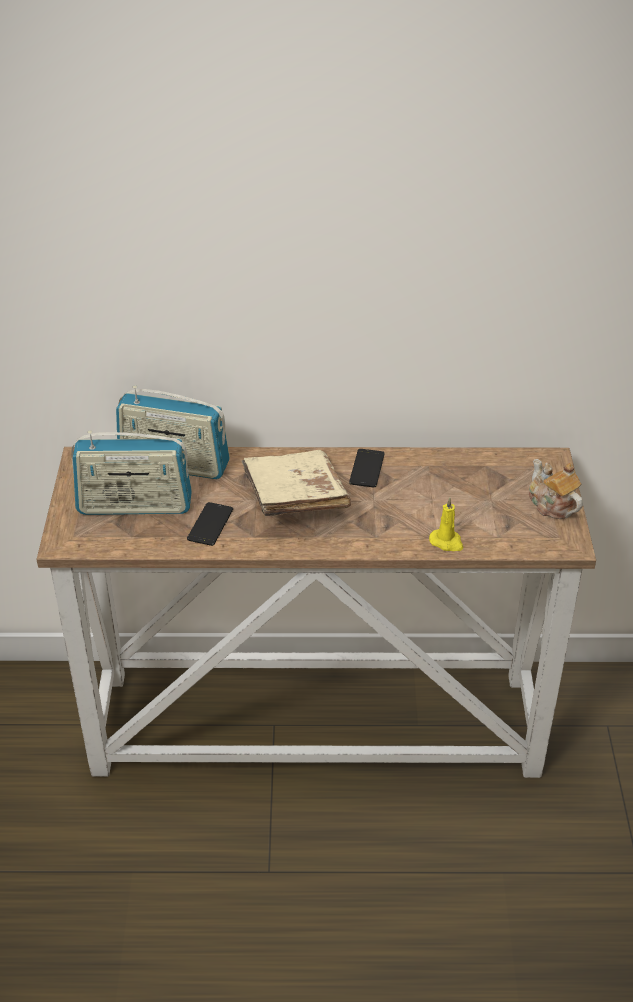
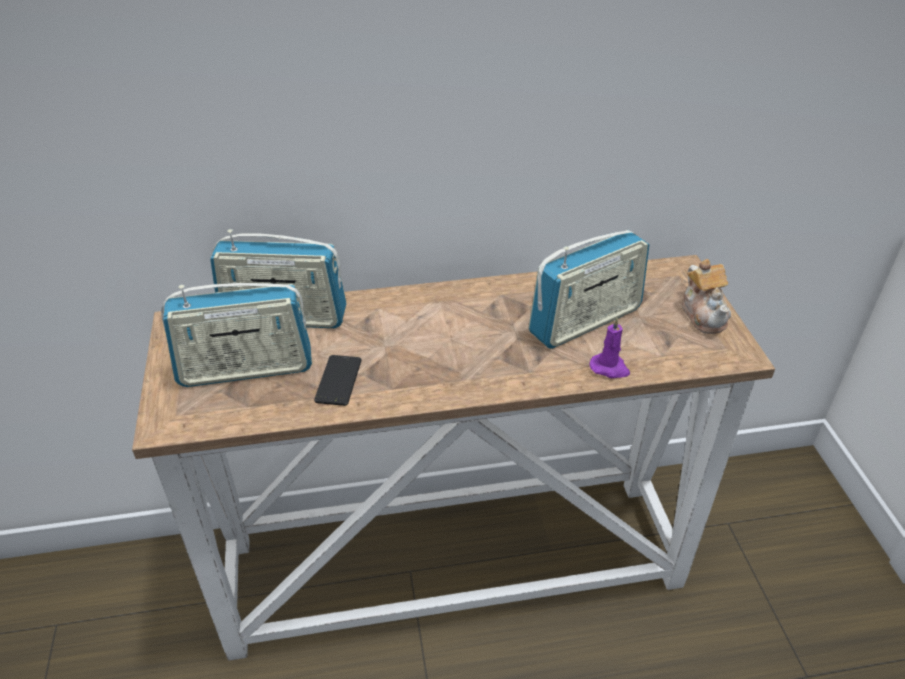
camera: 10 degrees left, 0 degrees up
beige book [242,450,351,517] -> none
phone [349,449,385,488] -> none
yellow candle [429,498,463,551] -> purple candle [590,317,630,378]
teapot [529,459,583,519] -> teapot turned 150 degrees counterclockwise [682,259,731,334]
none -> radio [528,230,649,349]

